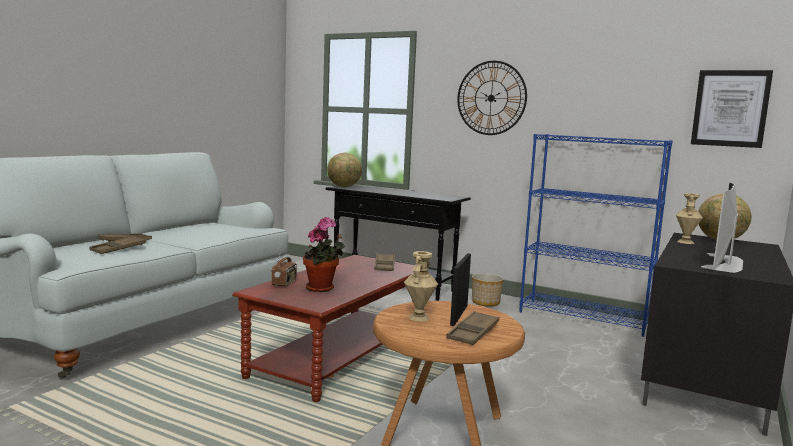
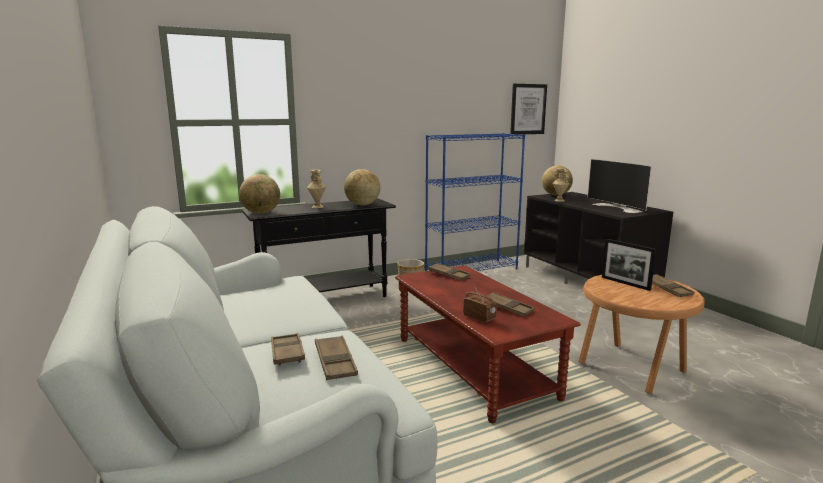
camera: 55 degrees left, 5 degrees up
potted plant [303,217,345,292] -> brown tray [487,292,534,317]
beige vase [404,251,438,322] -> beige vase moved to [307,170,326,208]
wall clock [457,61,527,135] -> none
none -> globe [344,169,380,205]

